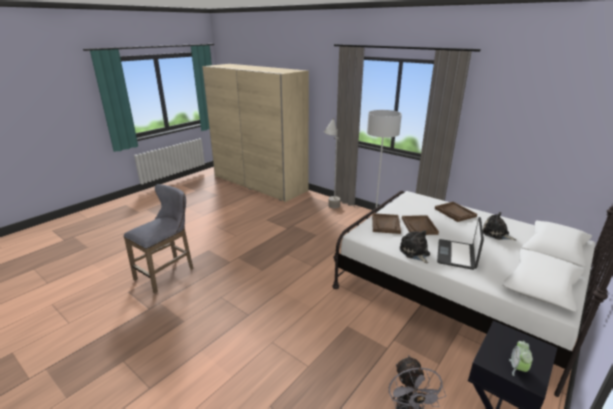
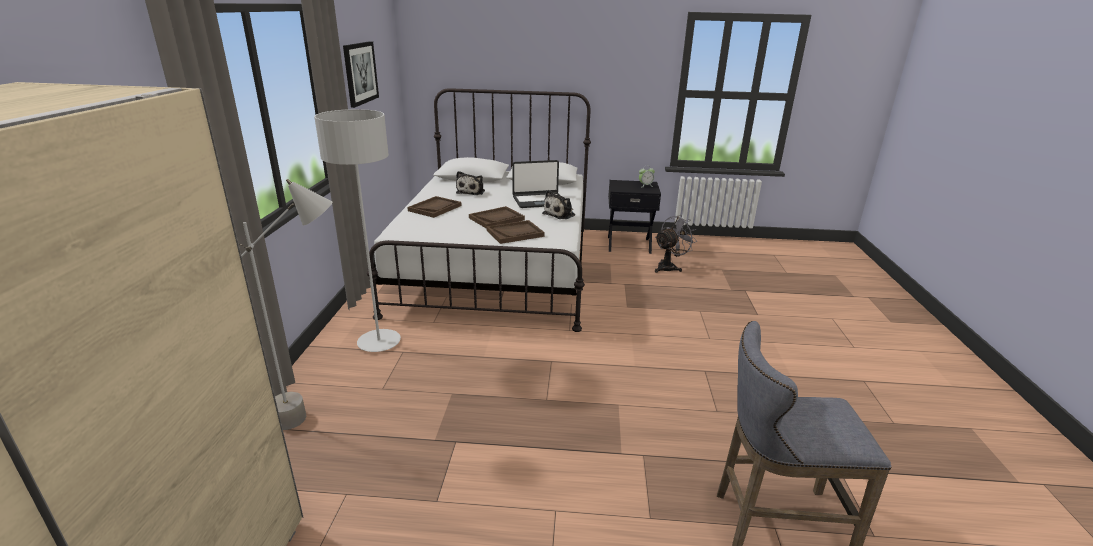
camera: 125 degrees left, 0 degrees up
none -> picture [343,41,379,108]

